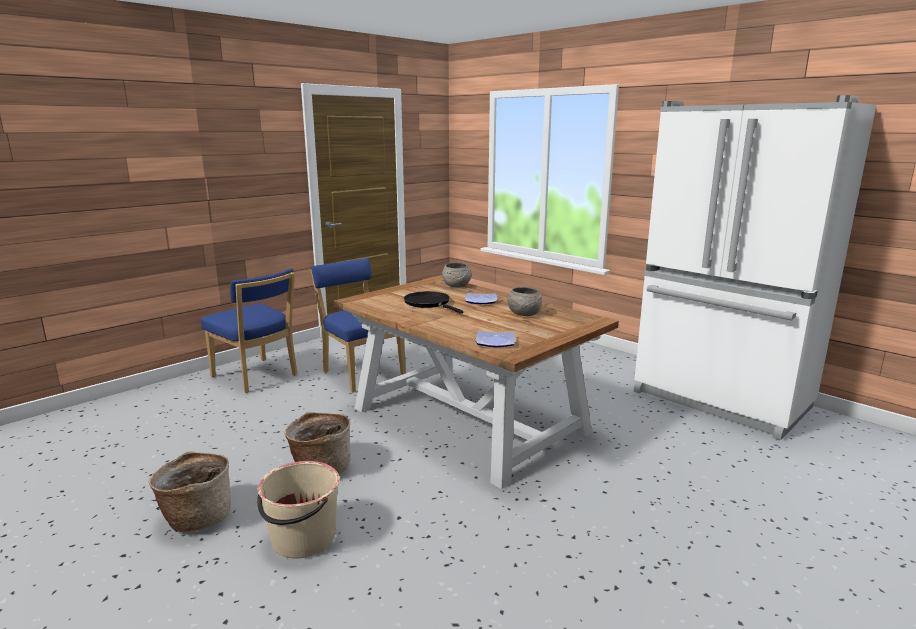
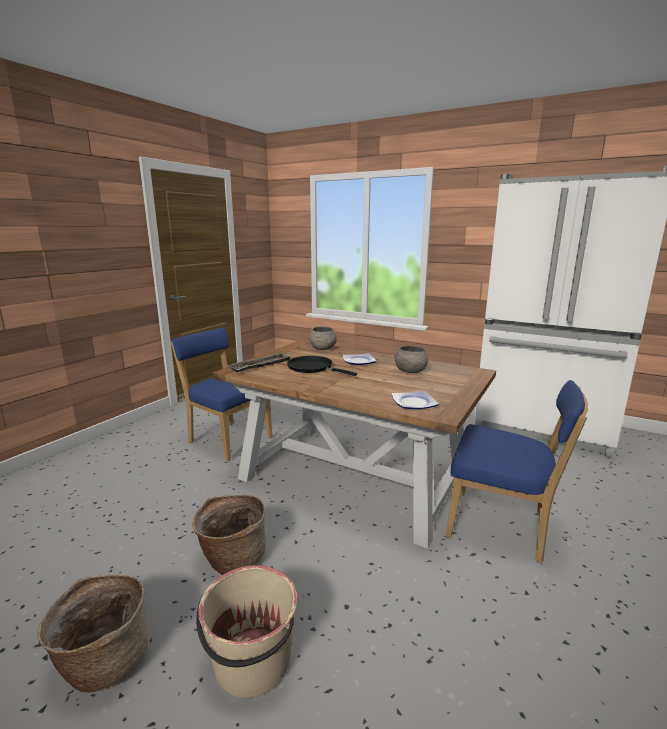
camera: 15 degrees left, 0 degrees up
blue chair [201,269,298,393] -> blue chair moved to [446,380,588,563]
none -> tray [228,352,292,373]

